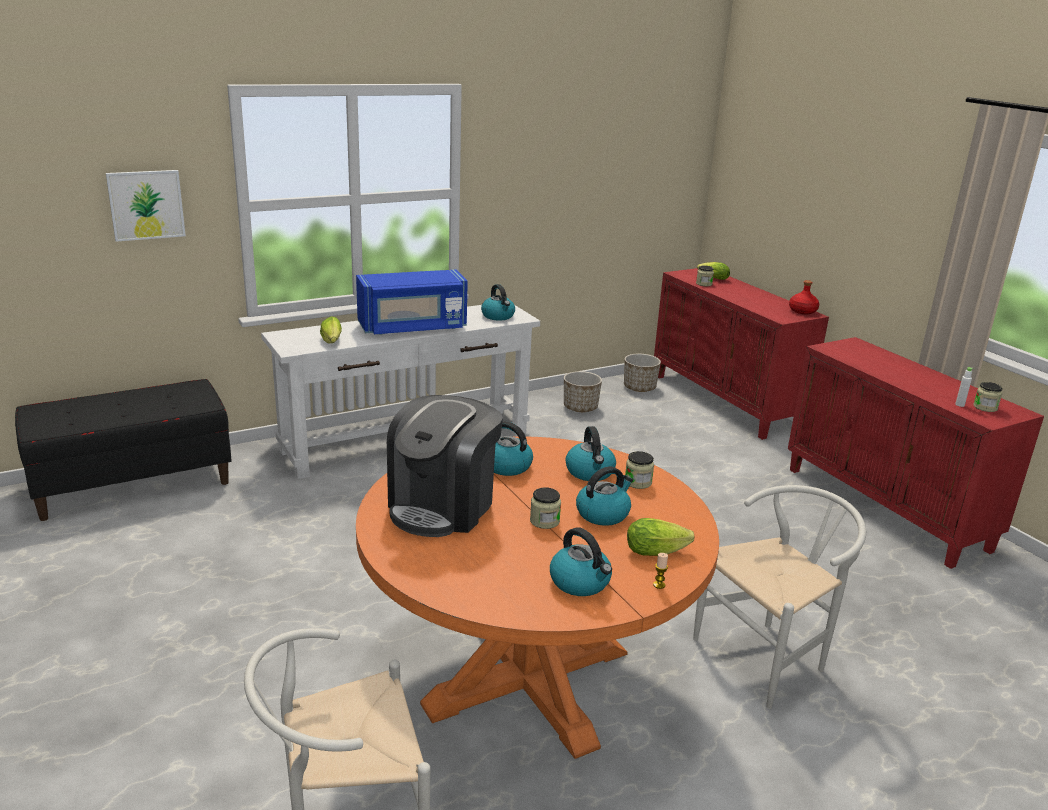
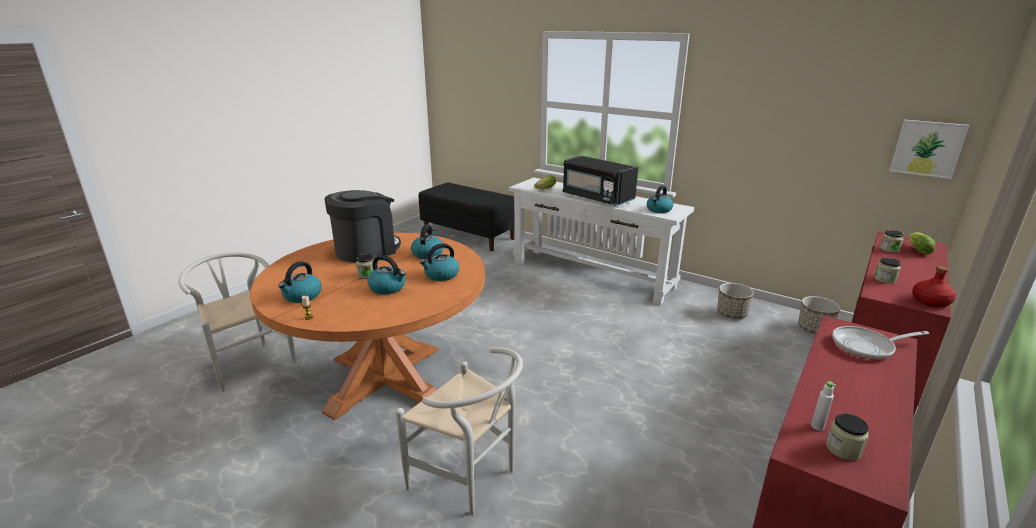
camera: 65 degrees right, 0 degrees up
picture [106,170,186,242] -> picture moved to [889,120,970,179]
blue microwave [356,269,468,335] -> black microwave [562,156,638,206]
coffee machine [387,395,503,537] -> coffee machine turned 135 degrees clockwise [324,190,401,263]
jar [625,451,654,489] -> jar moved to [874,258,901,284]
lettuce [627,518,694,556] -> none
none -> frying pan [832,326,929,359]

